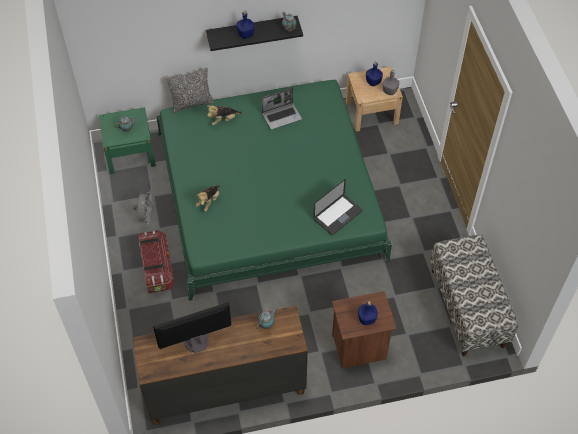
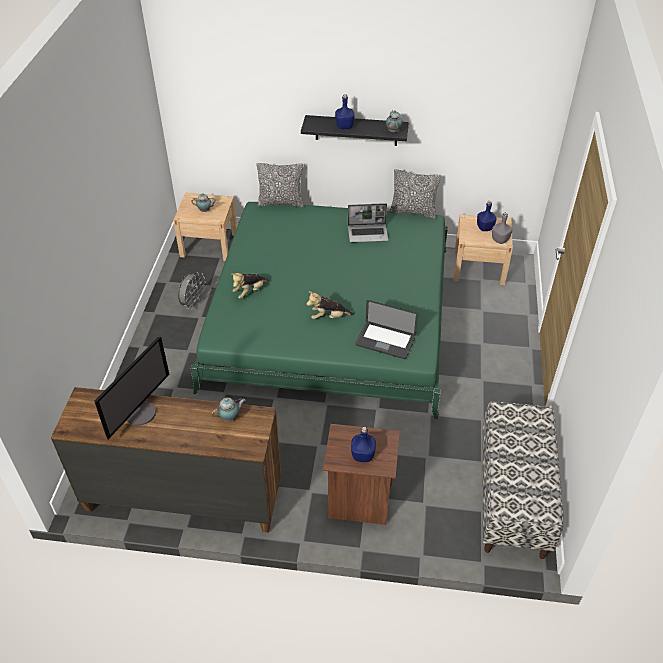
camera: 20 degrees right, 10 degrees down
green nightstand [99,107,156,174] -> beige nightstand [173,193,237,261]
storage box [138,230,174,293] -> none
monitor [153,302,231,353] -> monitor turned 120 degrees clockwise [94,337,169,439]
plush toy [207,105,242,125] -> plush toy moved to [306,291,354,319]
laptop [313,179,363,235] -> laptop turned 45 degrees clockwise [355,300,418,359]
none -> pillow [389,169,441,219]

